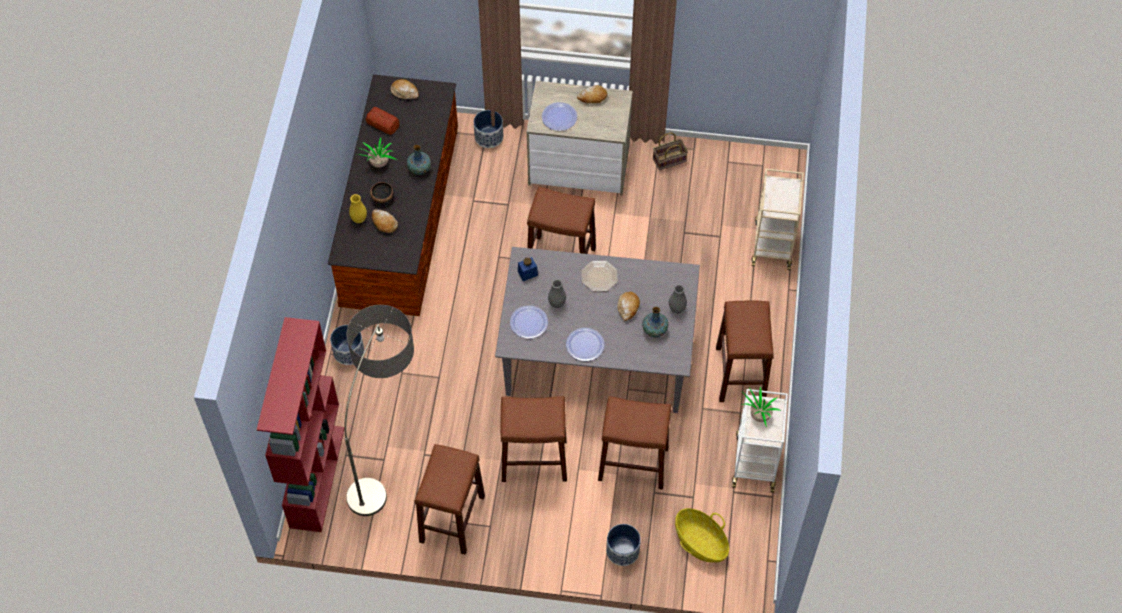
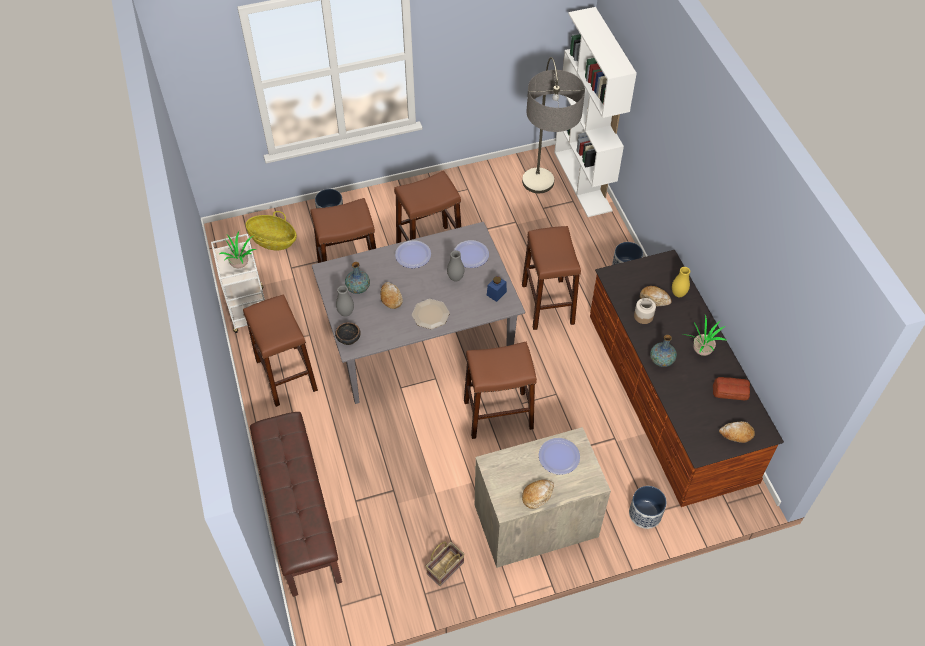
camera: 155 degrees right, 5 degrees down
red bookcase [257,317,344,532] -> white bookcase [554,7,637,217]
bowl [370,182,394,204] -> bowl moved to [335,322,361,345]
brown stool [415,444,485,555] -> brown stool moved to [522,226,581,330]
beige cart [752,169,804,270] -> brown bench [250,412,342,597]
none -> jar [634,298,656,324]

